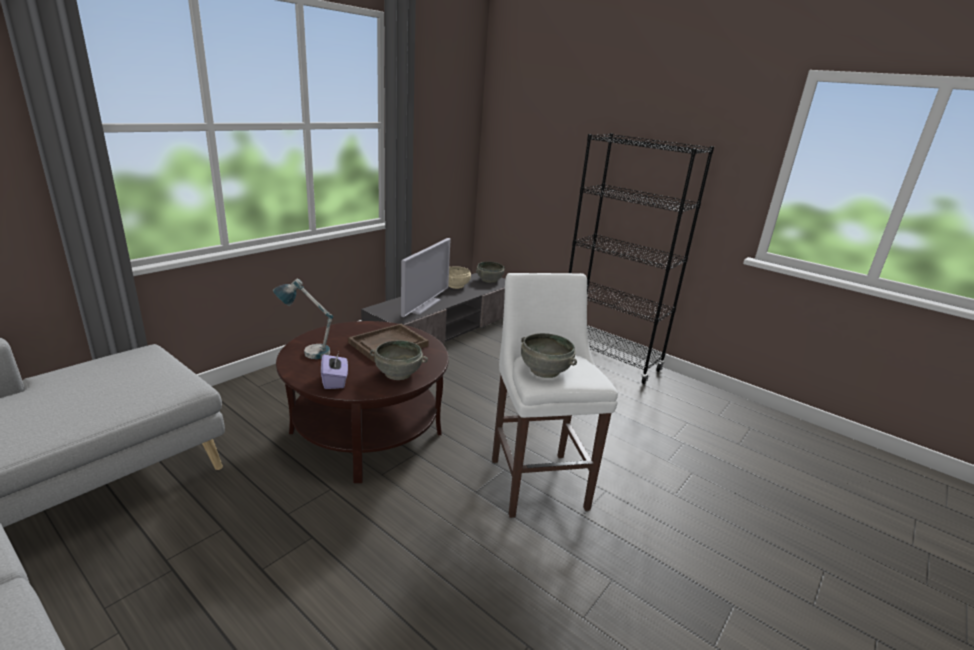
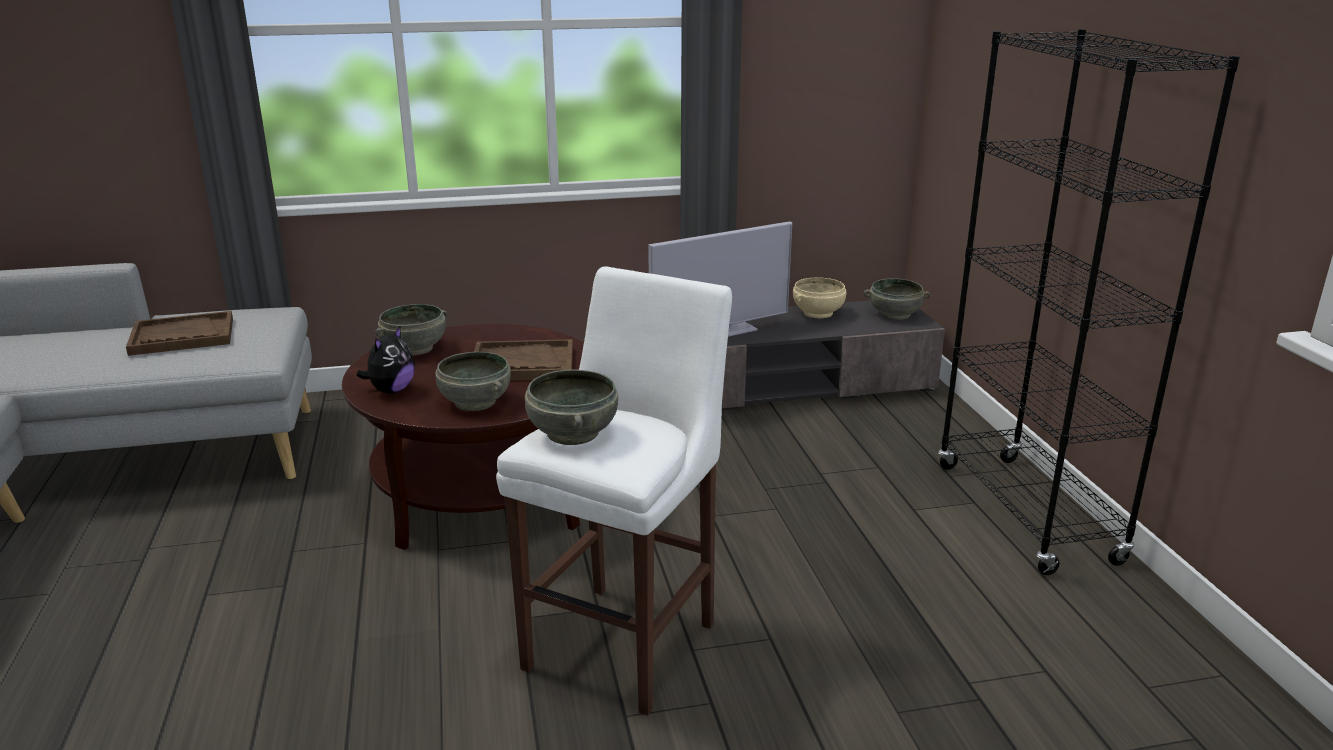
camera: 40 degrees right, 0 degrees up
table lamp [273,278,333,359] -> grey bowl [375,304,447,356]
purple tissue box [321,355,348,389] -> plush toy [356,325,415,394]
none -> brown tray [126,311,233,356]

